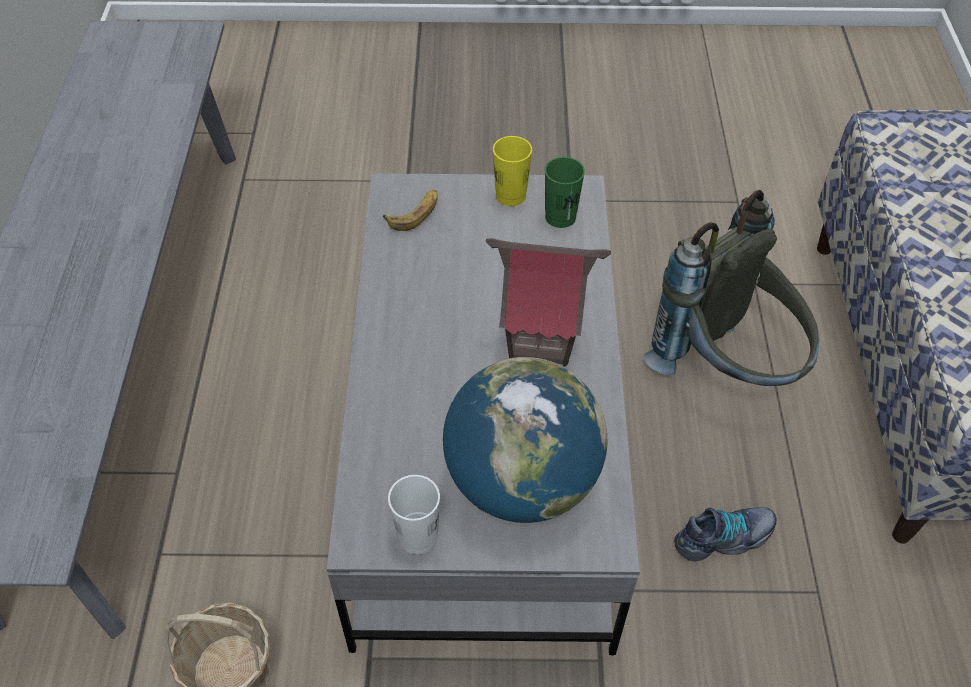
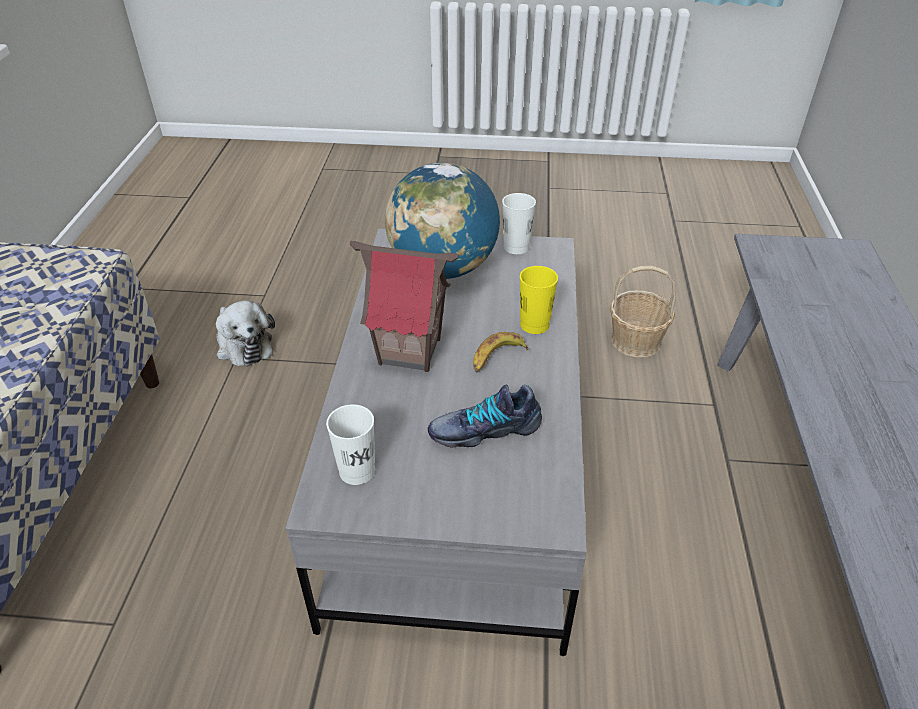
camera: 175 degrees left, 10 degrees down
banana [383,190,438,231] -> banana moved to [473,332,528,373]
yellow cup [493,136,532,206] -> yellow cup moved to [520,266,558,334]
green cup [545,157,585,228] -> white cup [326,404,375,485]
grey backpack [644,190,819,386] -> none
shoe [674,508,777,561] -> shoe moved to [428,384,542,448]
none -> plush toy [216,300,275,367]

